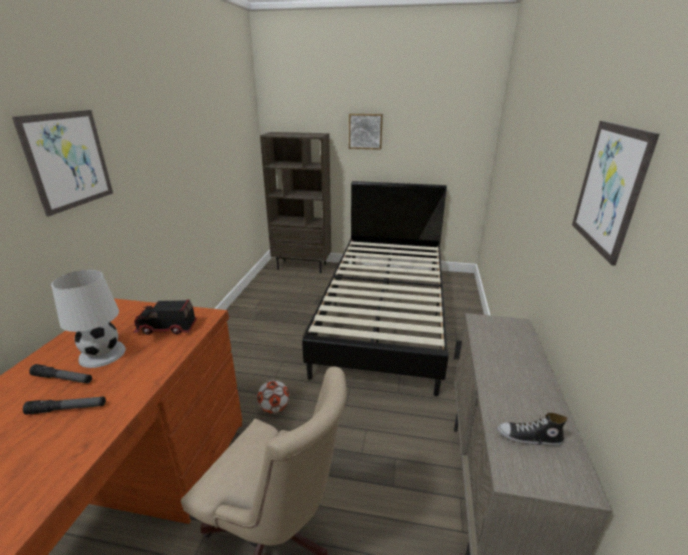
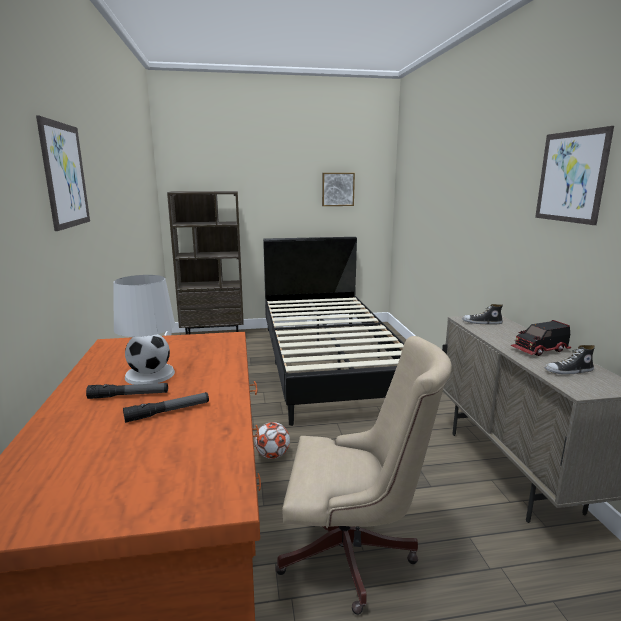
camera: 20 degrees left, 10 degrees down
toy truck [133,299,197,335] -> toy truck moved to [510,320,571,356]
picture [349,114,383,150] -> picture moved to [322,173,355,206]
none -> shoe [462,304,503,324]

